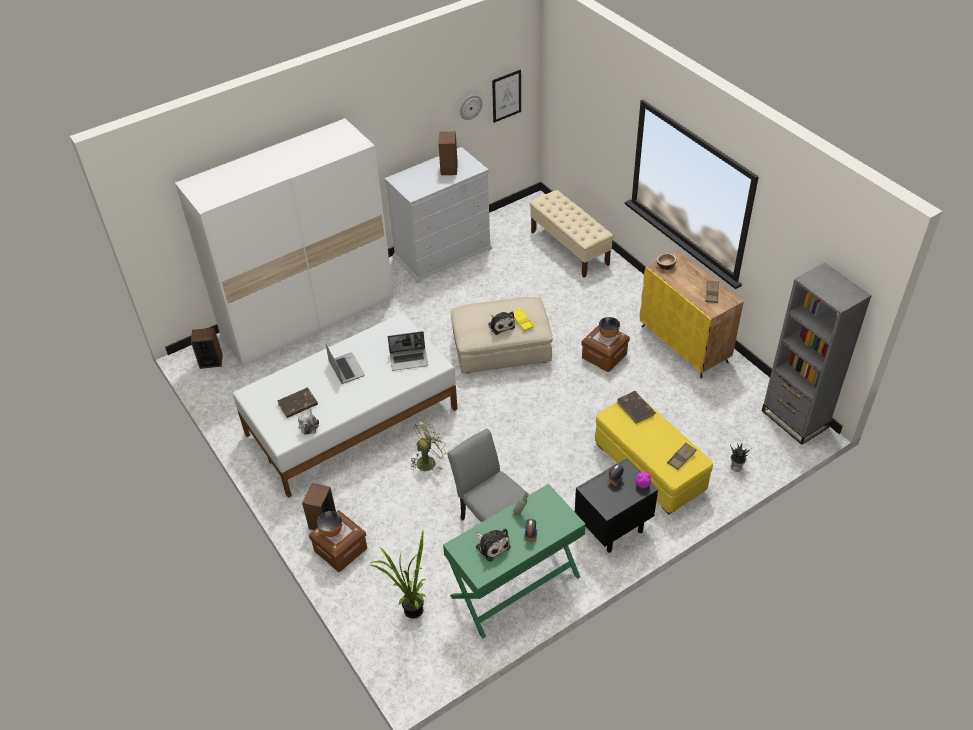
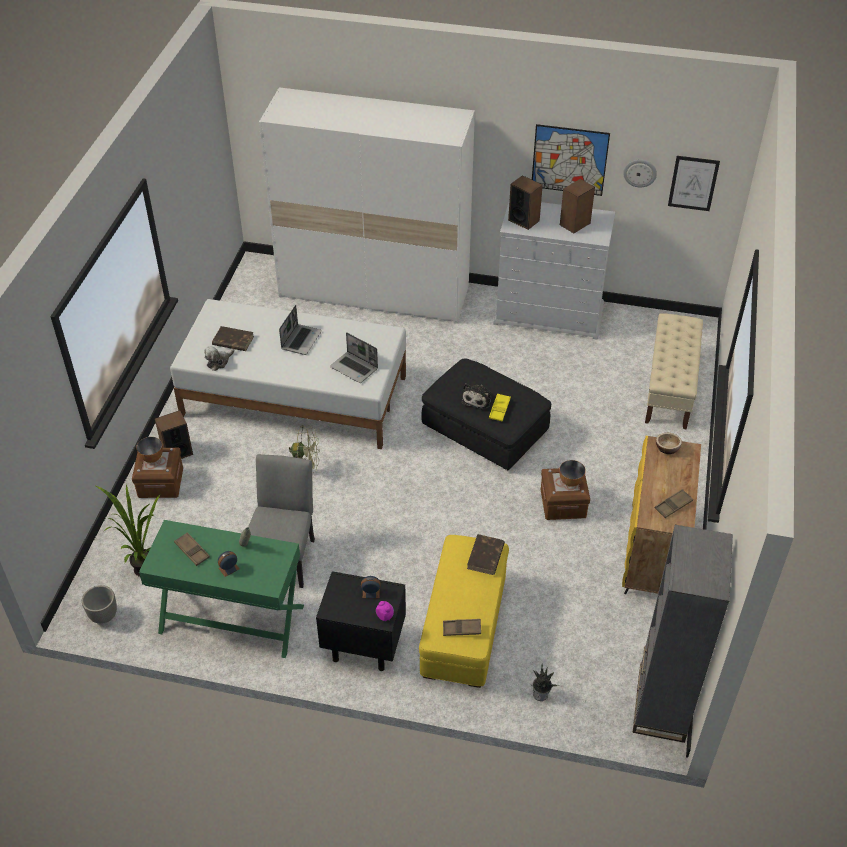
camera: 45 degrees right, 0 degrees up
speaker [191,328,223,369] -> speaker moved to [508,175,543,230]
beige ottoman [451,297,553,374] -> black ottoman [421,358,551,470]
plush toy [475,528,511,562] -> brown tray [174,532,210,566]
none -> planter [82,585,117,624]
none -> picture [532,124,610,196]

